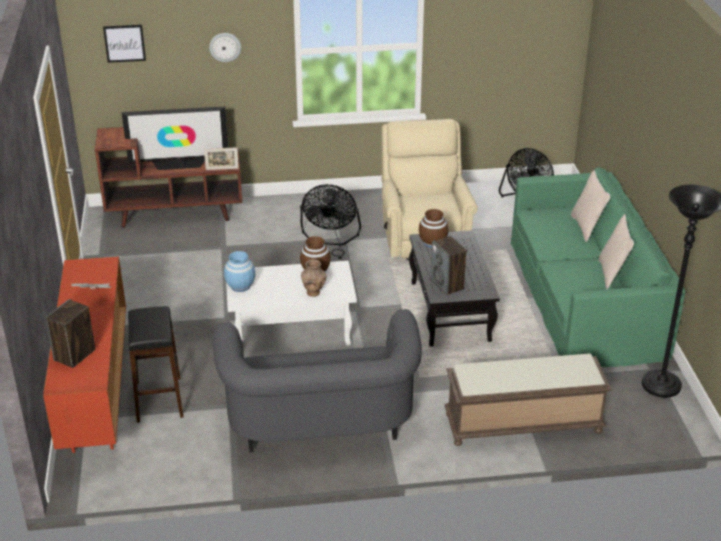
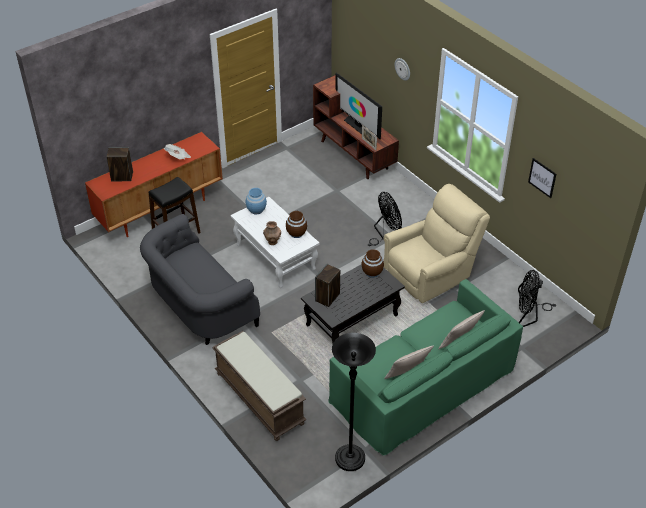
camera: 60 degrees right, 10 degrees up
picture [103,25,146,63] -> picture moved to [528,158,556,198]

